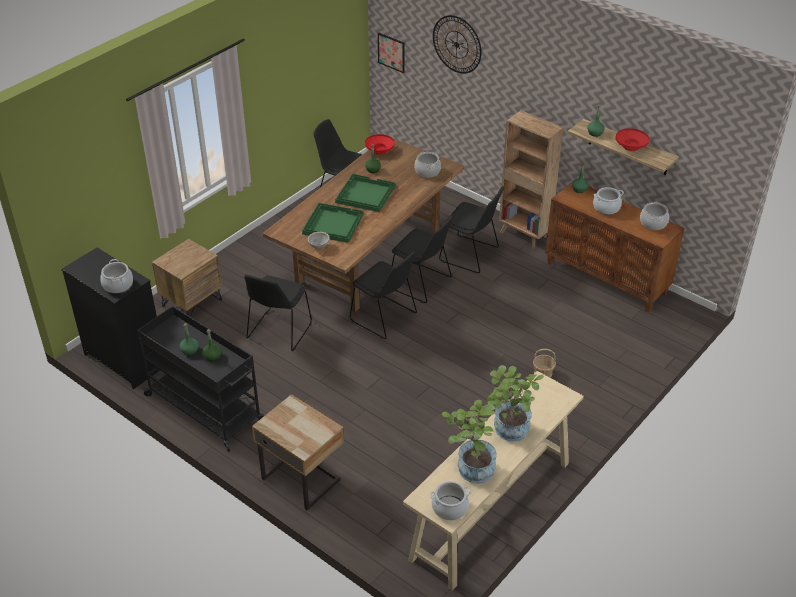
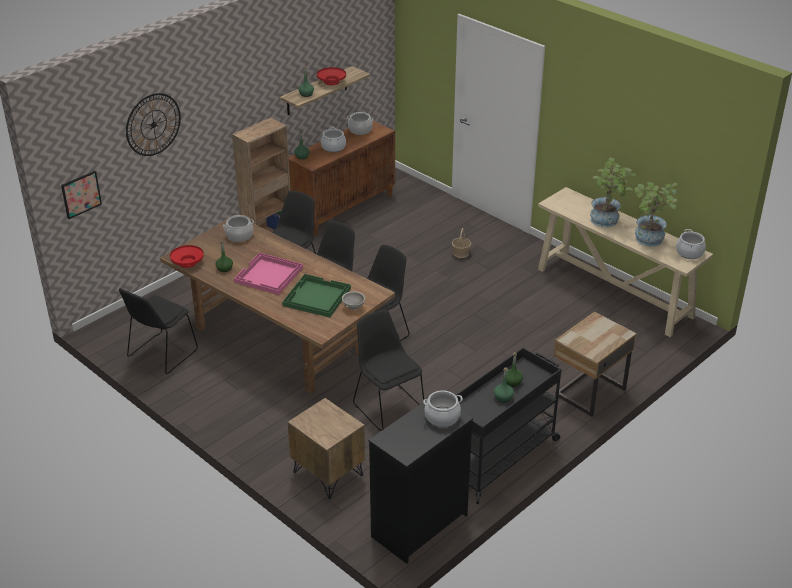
camera: 85 degrees left, 5 degrees down
black chair [244,274,312,351] -> black chair turned 150 degrees counterclockwise [353,310,424,431]
green tray [335,174,395,212] -> pink tray [234,252,303,295]

